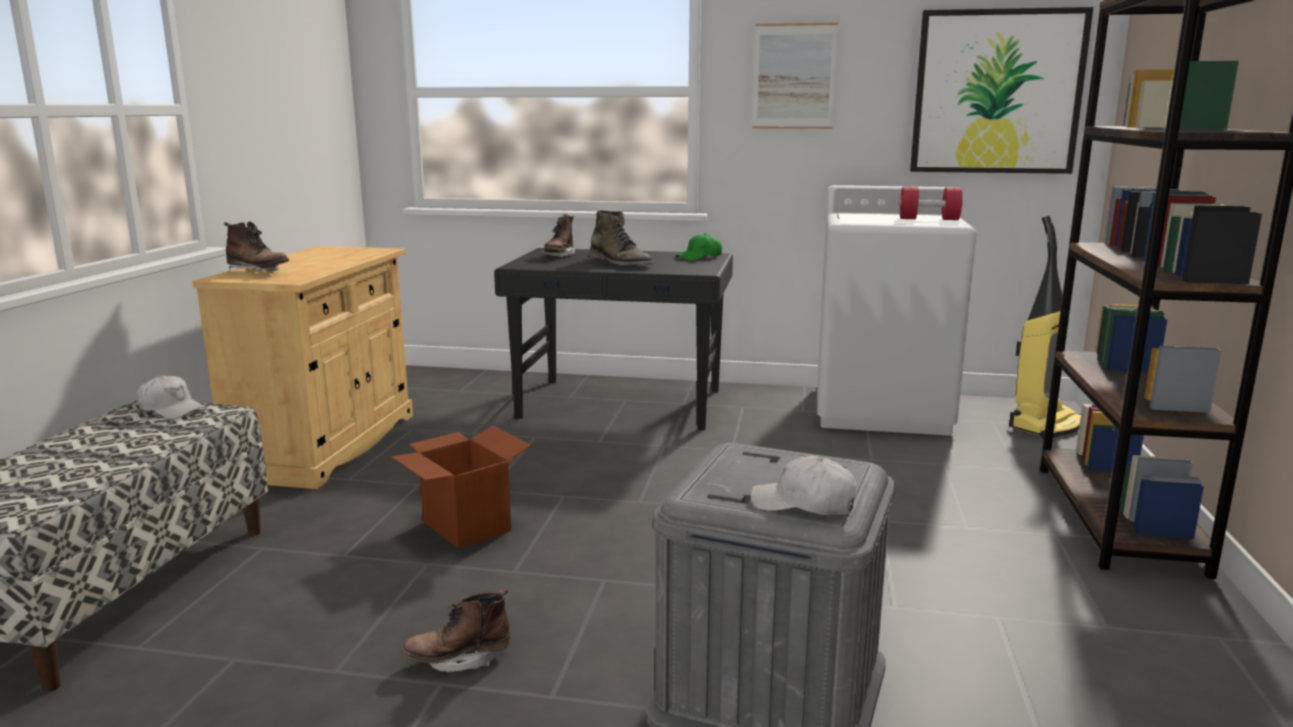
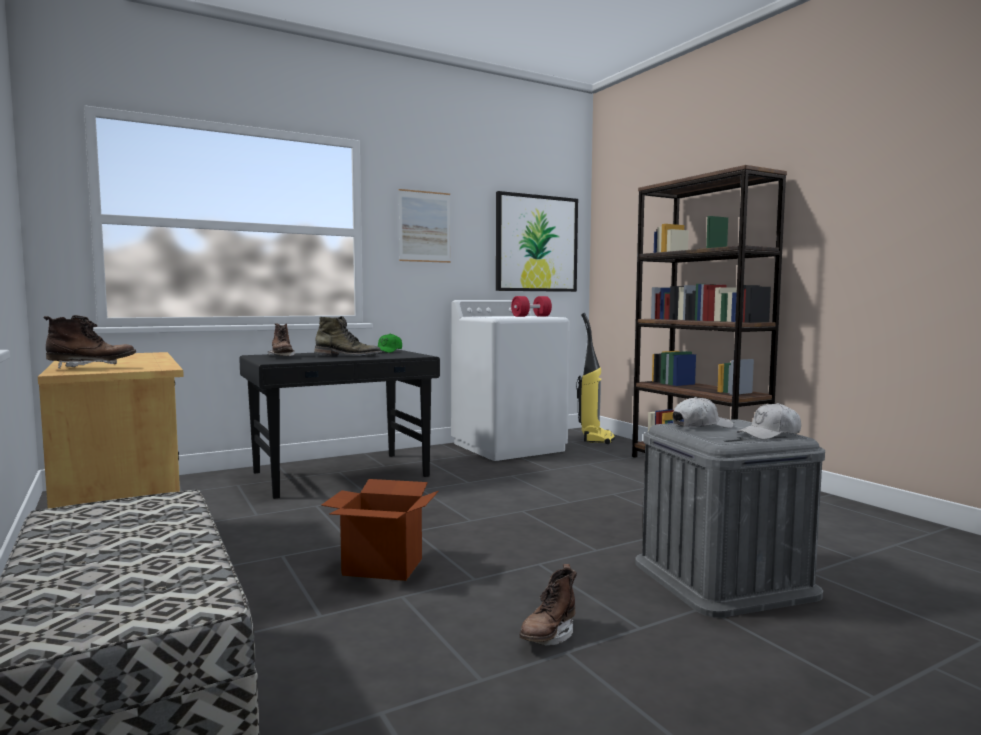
camera: 40 degrees left, 10 degrees down
white cap [136,375,207,419] -> white cap moved to [673,397,733,428]

